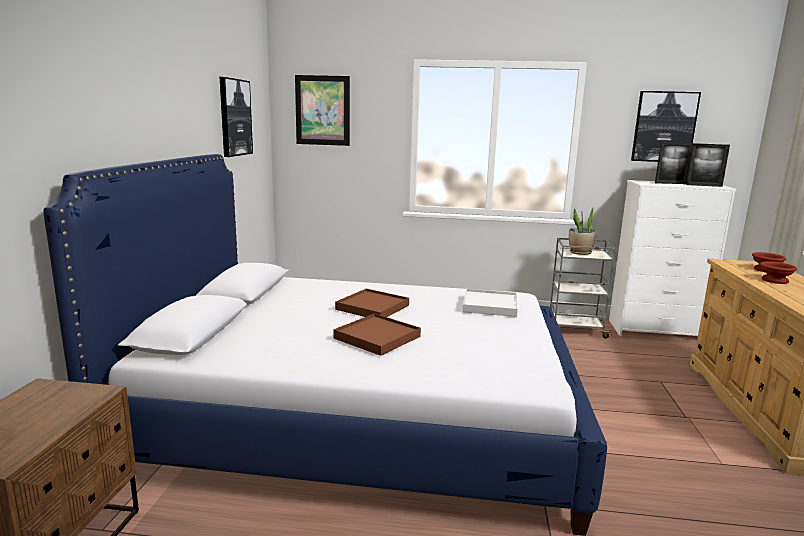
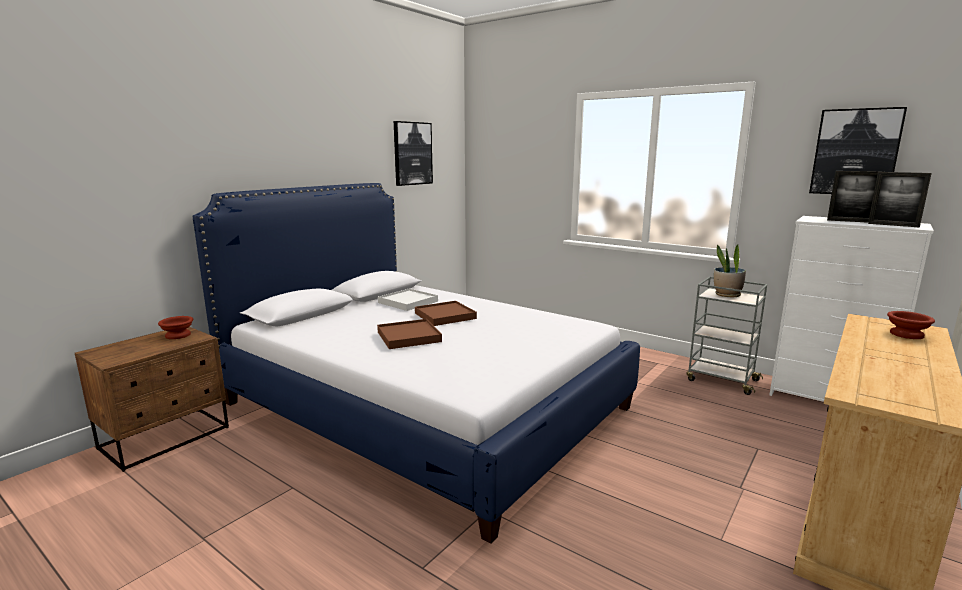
camera: 30 degrees right, 0 degrees up
picture [295,75,350,146] -> none
white tray [462,289,518,317] -> white tray moved to [378,288,438,311]
brown bowl [760,261,797,284] -> brown bowl moved to [158,316,193,339]

